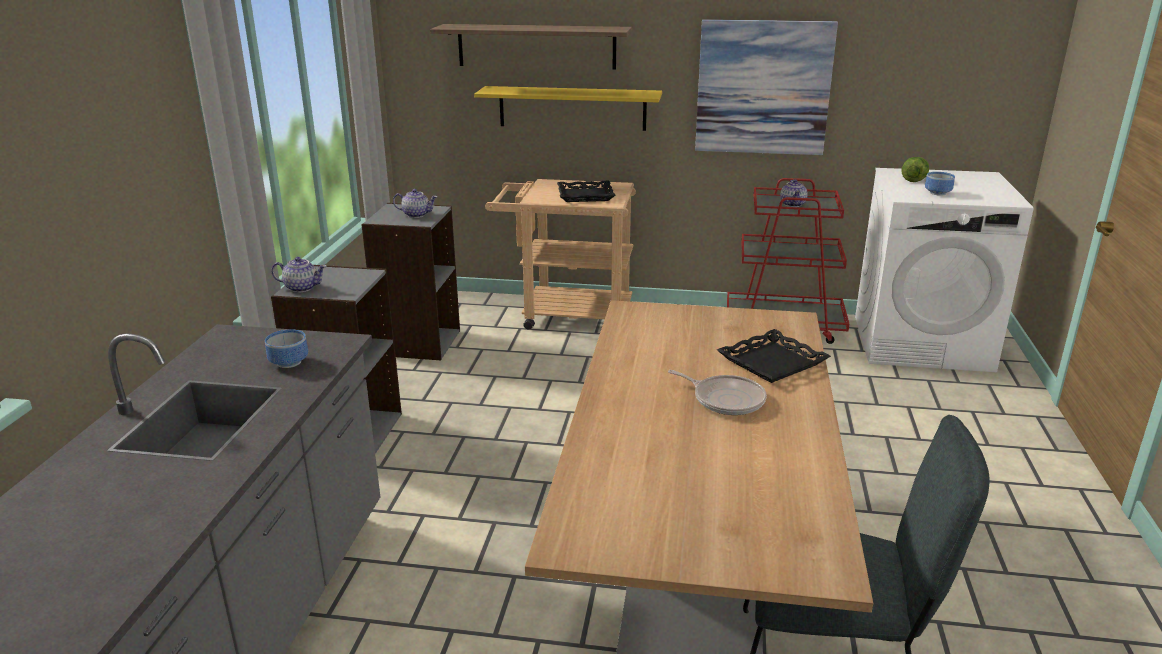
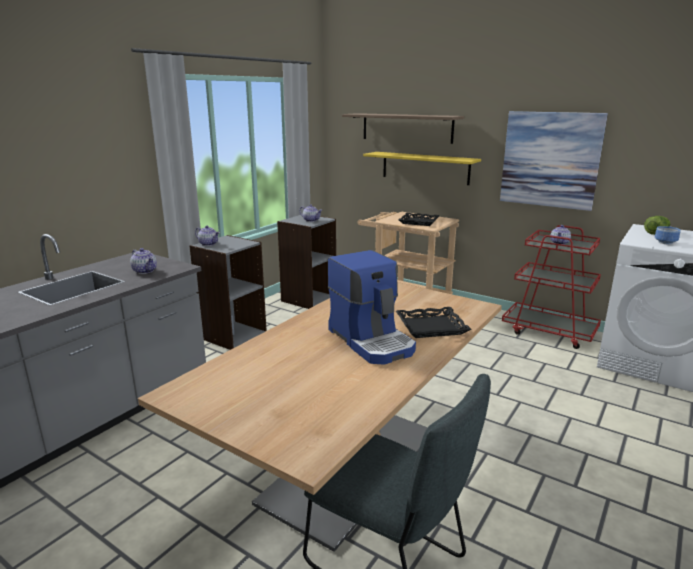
camera: 25 degrees right, 5 degrees down
bowl [265,329,308,368] -> teapot [130,248,157,274]
frying pan [668,370,767,415] -> coffee machine [327,250,416,365]

